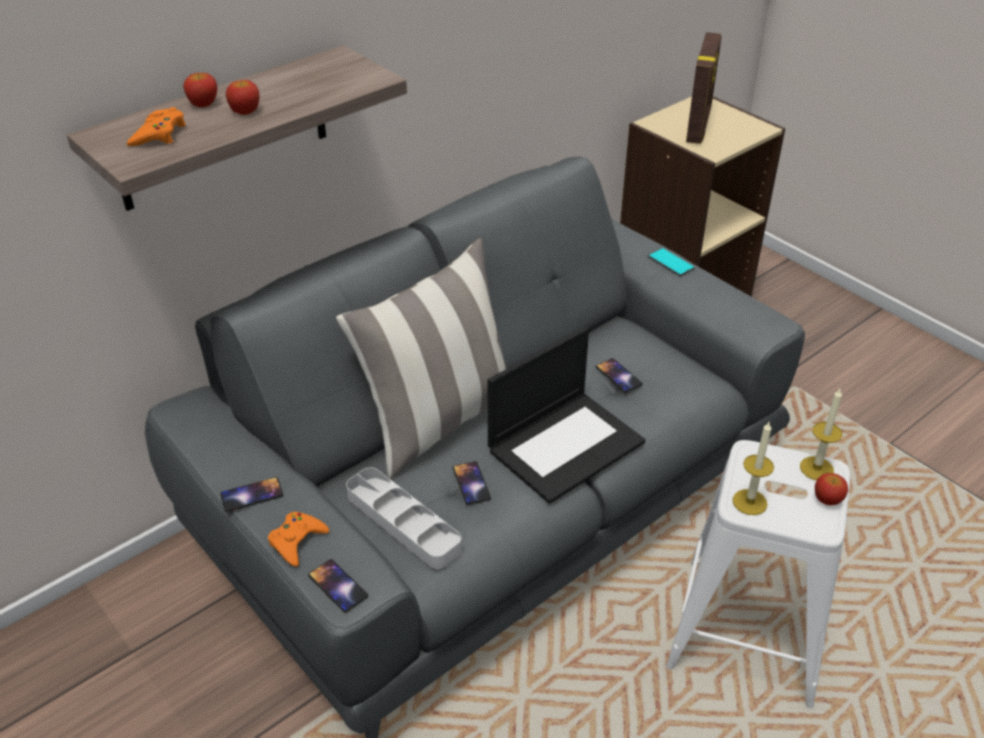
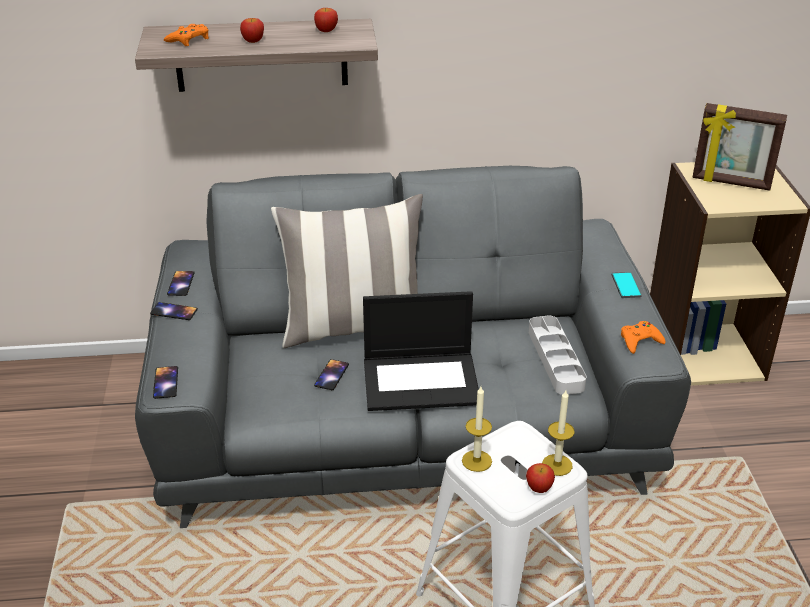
camera: 35 degrees right, 5 degrees down
apple [183,73,217,107] -> apple moved to [314,8,338,32]
orange game controller [268,512,329,567] -> orange game controller moved to [621,321,665,354]
grey tray [346,467,462,569] -> grey tray moved to [529,316,587,395]
phone [596,358,643,393] -> phone moved to [167,271,195,296]
picture frame [686,32,722,144] -> picture frame turned 60 degrees clockwise [693,103,787,191]

